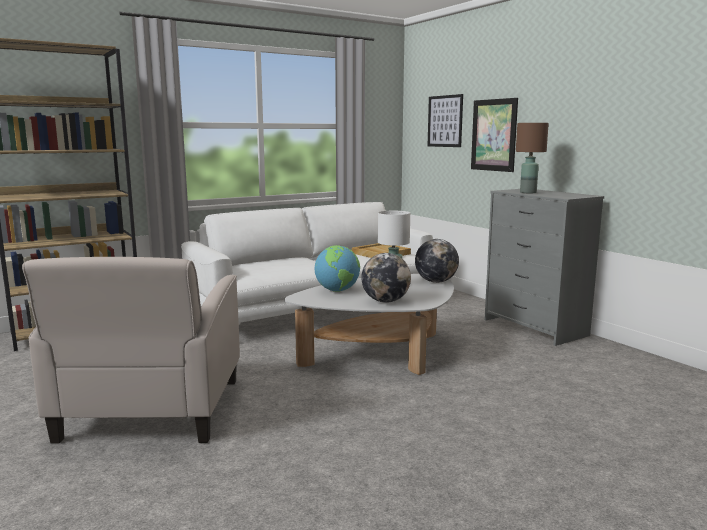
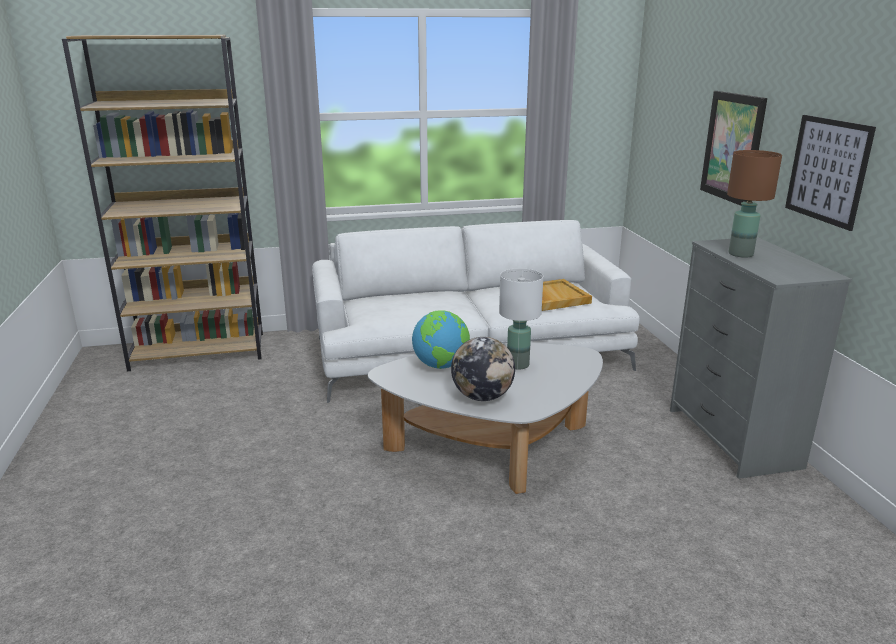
camera: 20 degrees right, 10 degrees up
beige armchair [22,257,240,443] -> none
globe [415,239,459,283] -> none
picture [428,94,463,147] -> picture moved to [785,115,876,231]

